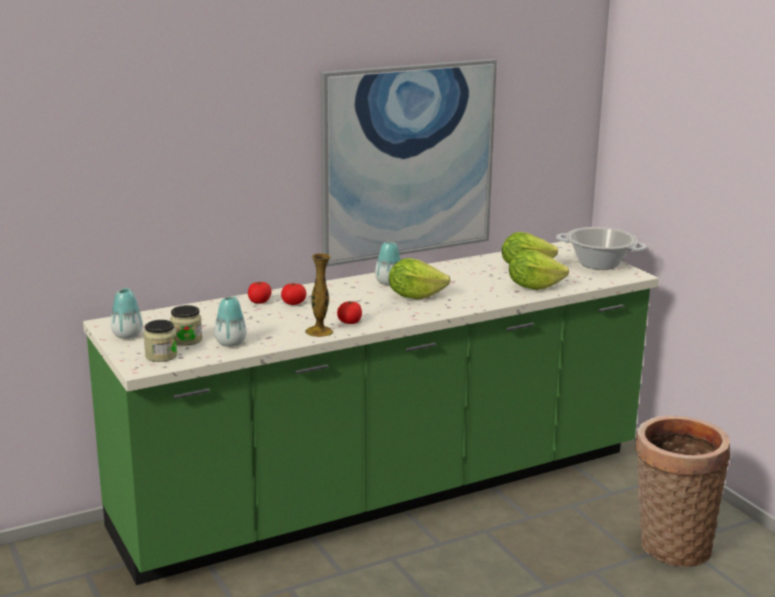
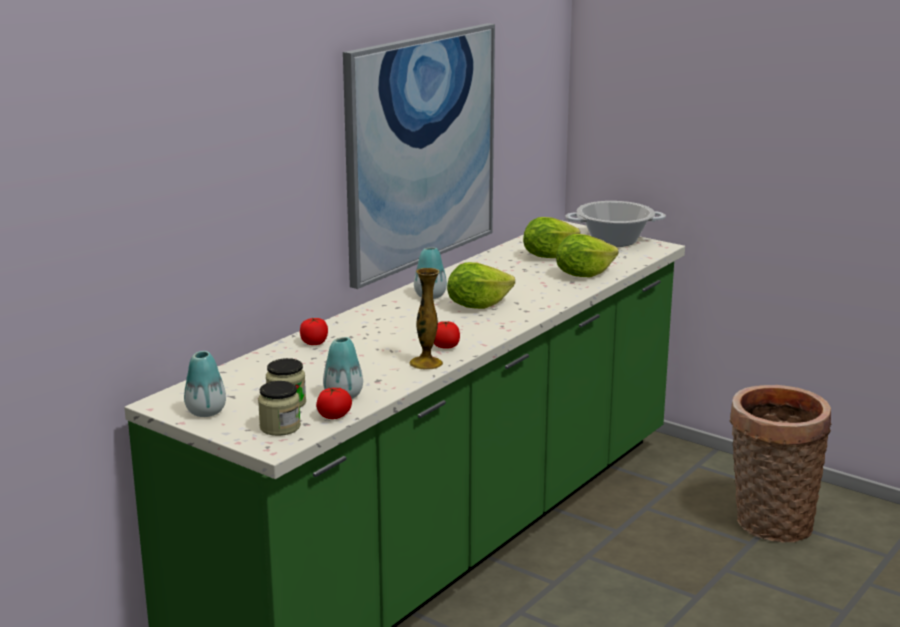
camera: 25 degrees left, 0 degrees up
tomato [281,283,306,305] -> tomato moved to [316,388,352,419]

